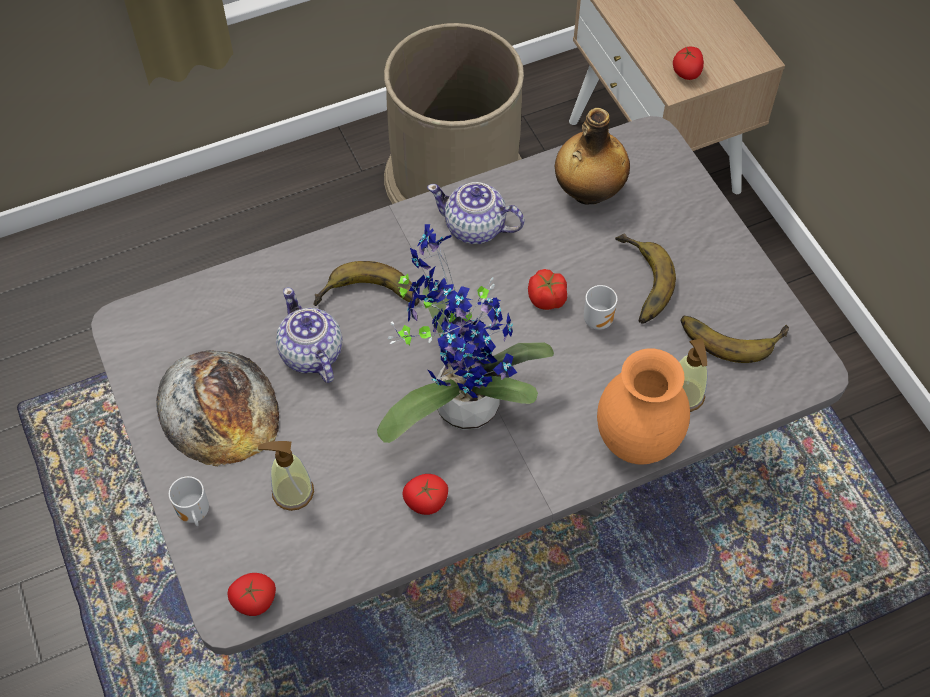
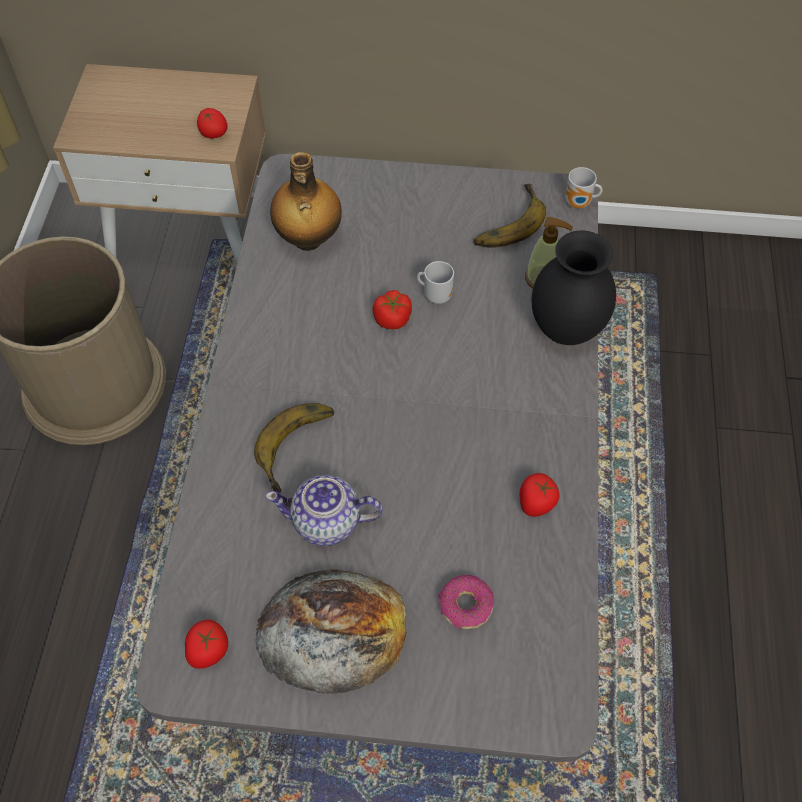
camera: 60 degrees left, 0 degrees up
mug [169,476,209,526] -> mug moved to [565,167,603,209]
tomato [227,573,276,616] -> tomato moved to [185,619,228,669]
soap dispenser [258,441,314,511] -> donut [438,575,494,629]
potted plant [377,224,554,443] -> none
teapot [427,182,525,244] -> none
orange vase [597,348,690,464] -> black vase [531,230,616,345]
banana [615,234,676,324] -> none

